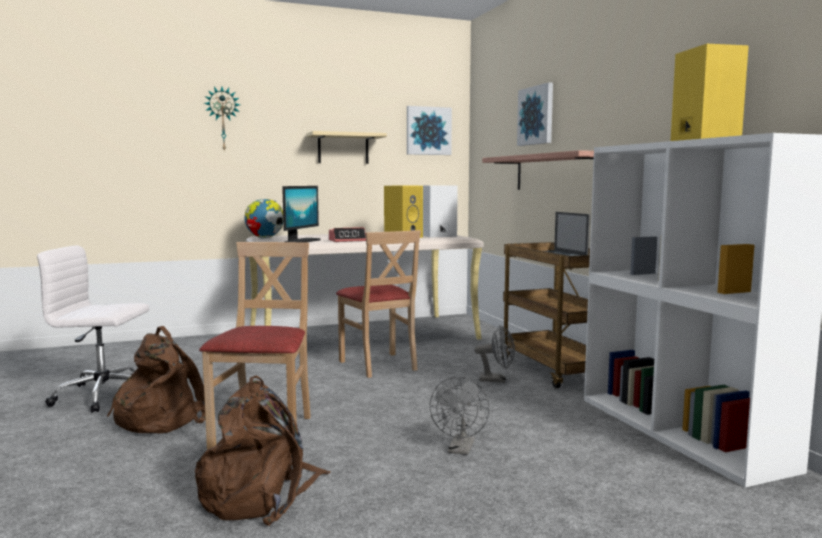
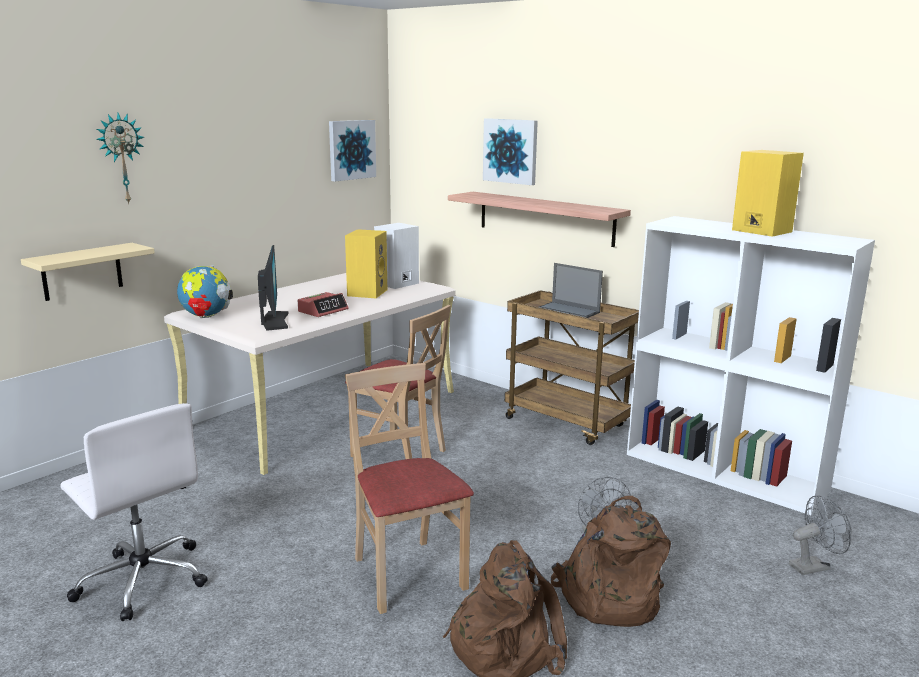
camera: 30 degrees left, 10 degrees up
white office chair [37,245,149,413] -> white office chair turned 105 degrees counterclockwise [60,403,208,621]
brown backpack [107,326,205,433] -> brown backpack moved to [551,496,671,627]
beige shelf [307,131,387,164] -> beige shelf moved to [21,243,155,301]
grey fan [474,325,515,383] -> grey fan moved to [789,495,851,575]

